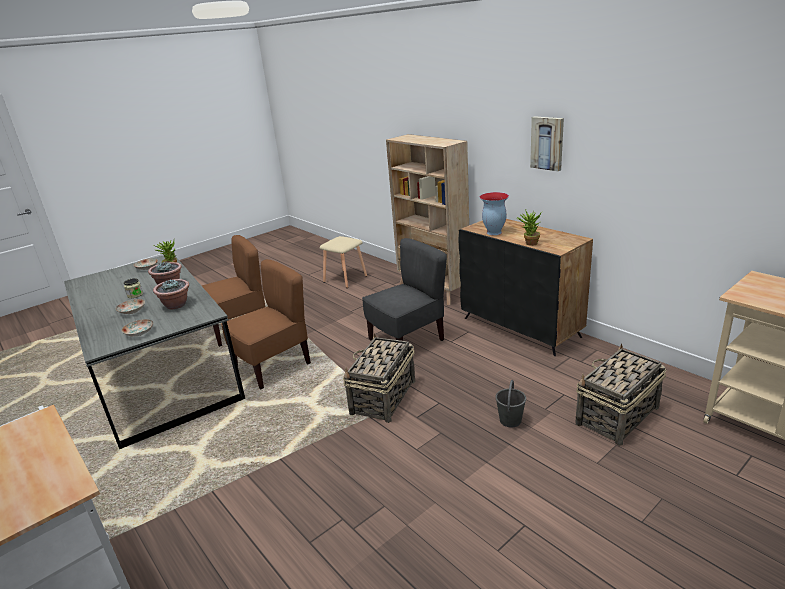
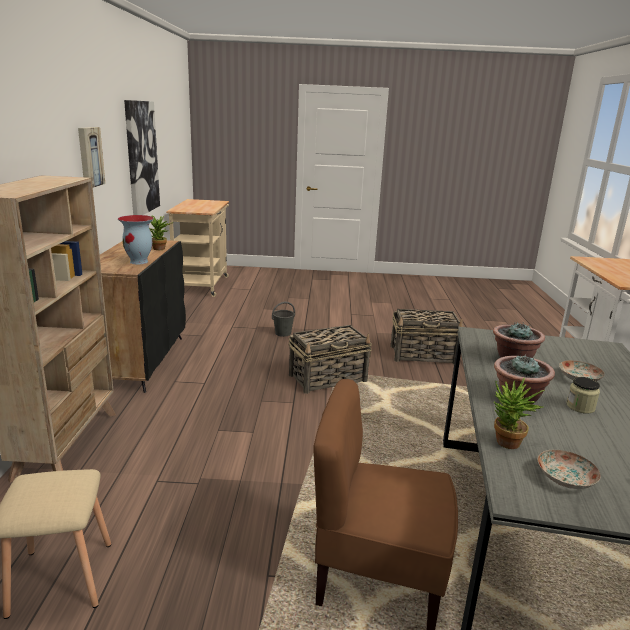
camera: 140 degrees left, 5 degrees down
plate [122,319,153,336] -> none
brown chair [221,259,311,389] -> none
grey chair [362,238,447,341] -> none
basket [576,344,667,446] -> basket moved to [391,309,463,364]
none -> picture [124,100,160,215]

